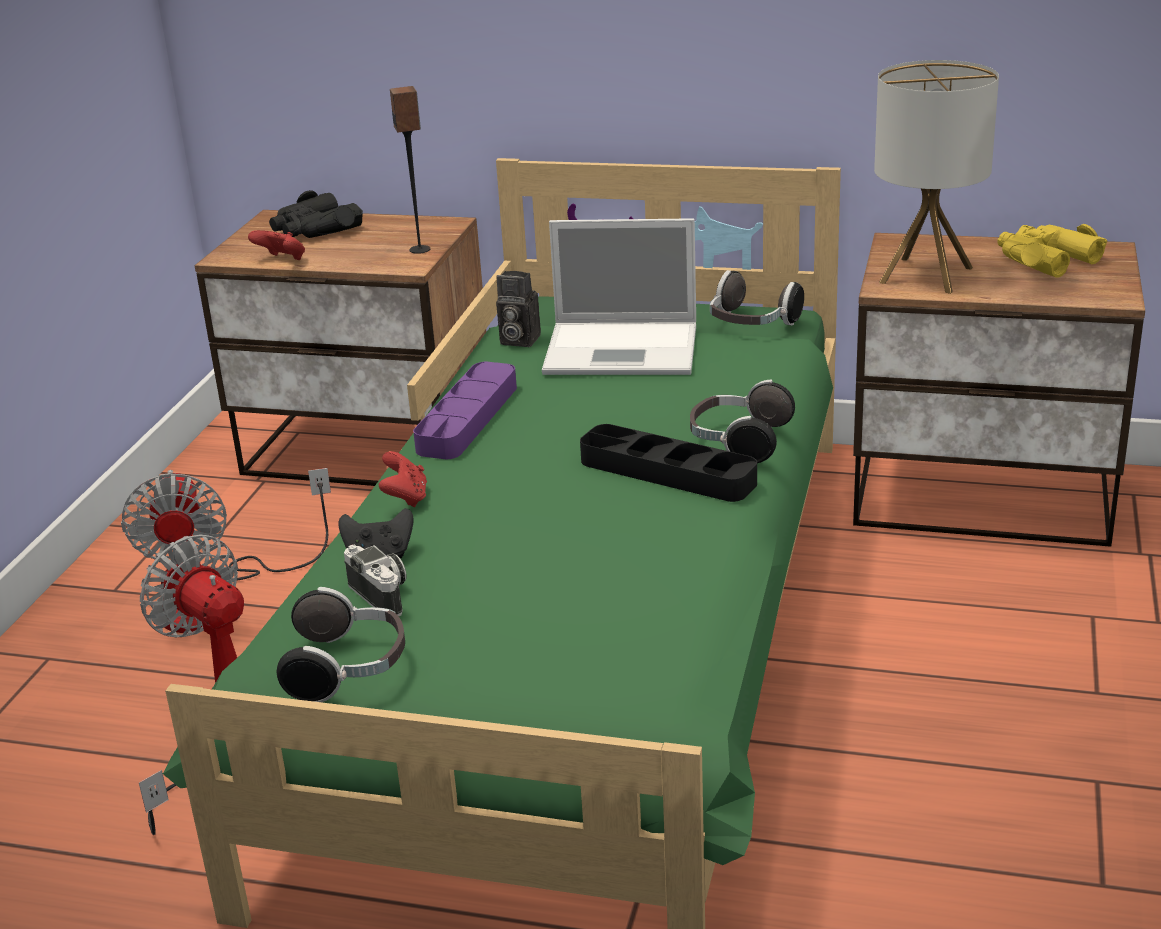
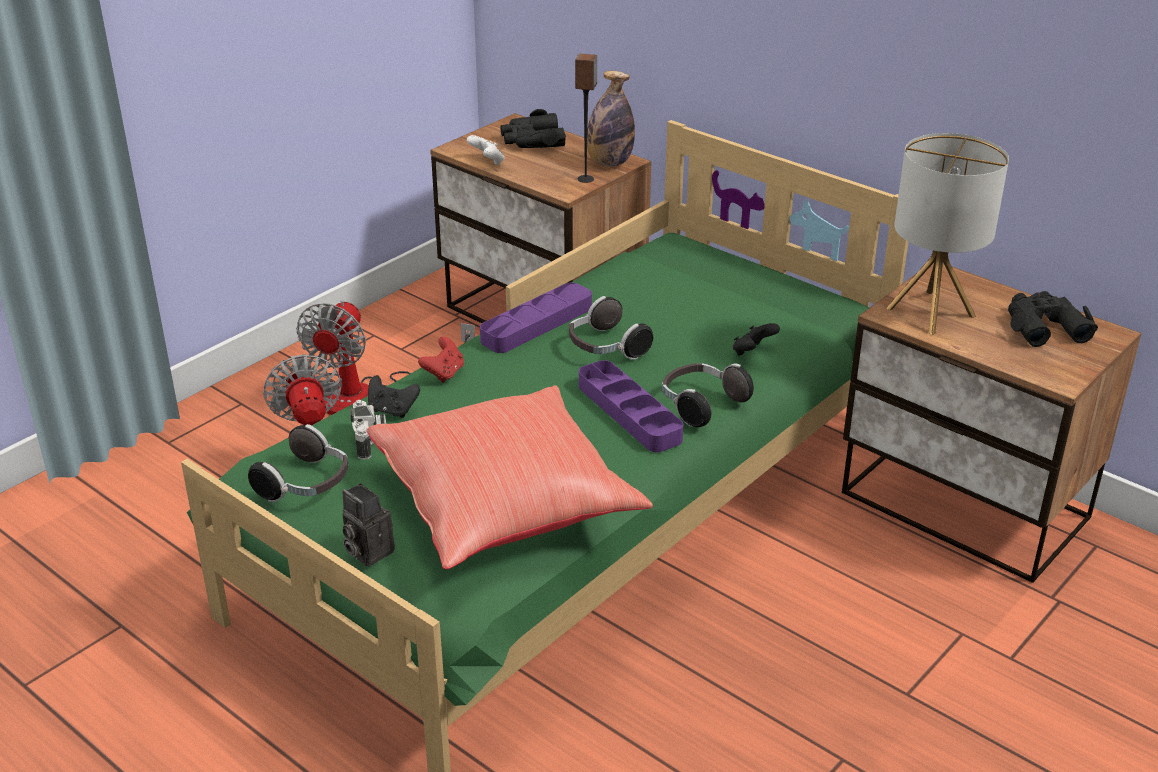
camera: 25 degrees right, 5 degrees up
red game controller [248,230,305,260] -> white game controller [467,135,505,165]
camera [496,271,541,347] -> camera moved to [342,483,395,567]
laptop [542,218,696,375] -> none
black tray [580,424,757,502] -> purple tray [579,360,683,452]
headphones [710,270,804,325] -> headphones moved to [569,296,653,360]
yellow binoculars [997,224,1107,277] -> black binoculars [1008,291,1098,347]
none -> red pillow [367,385,653,570]
none -> bottle [587,71,635,167]
none -> black game controller [733,323,780,355]

